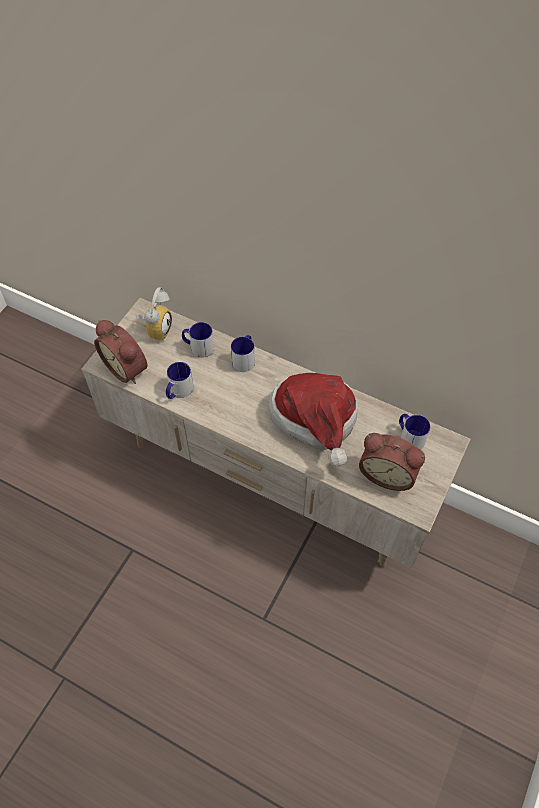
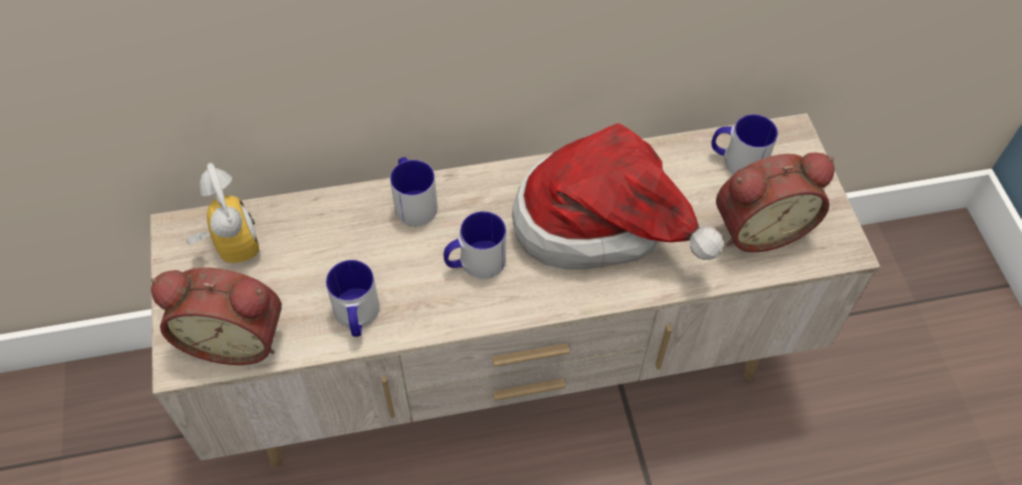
camera: 40 degrees left, 0 degrees up
mug [182,322,214,357] -> mug moved to [444,211,506,279]

